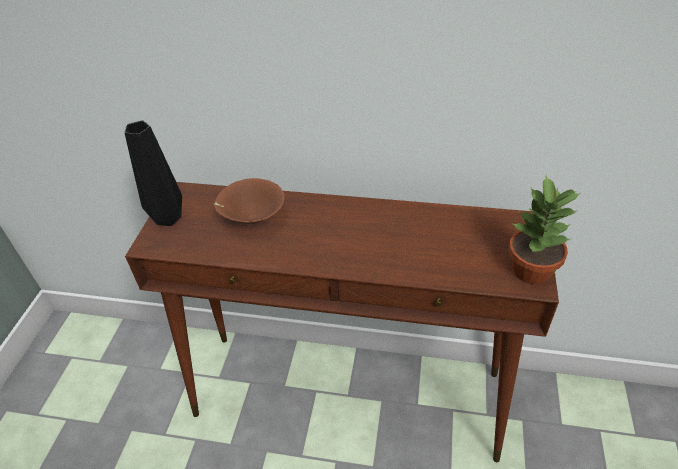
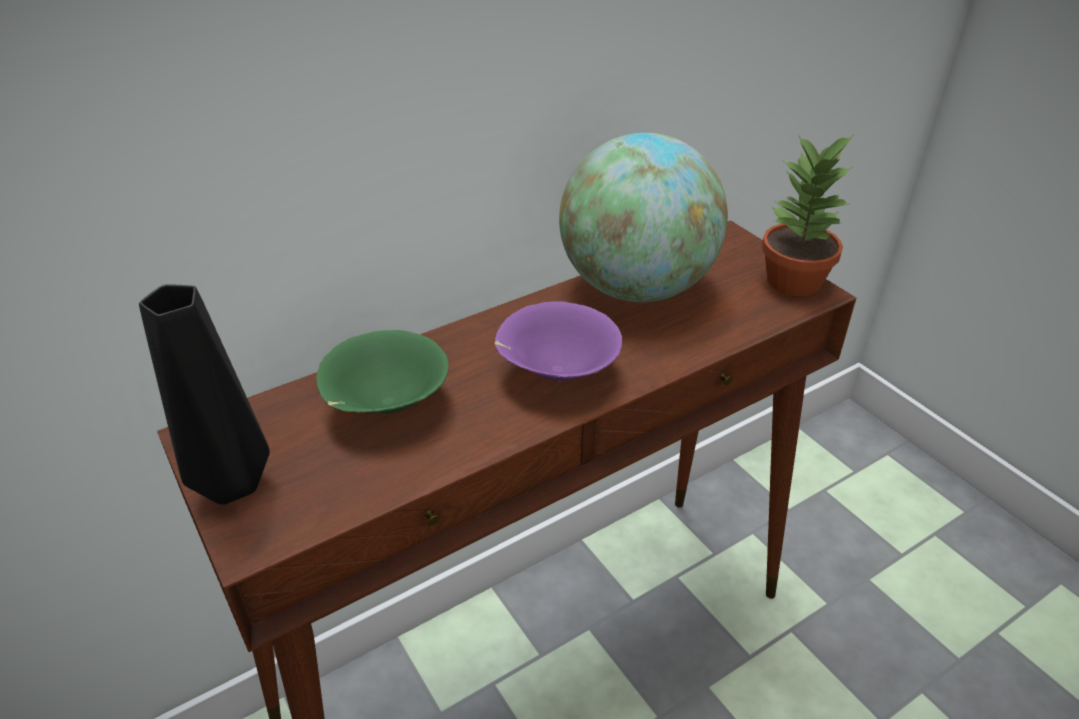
camera: 45 degrees left, 5 degrees down
brown bowl [214,178,285,224] -> green bowl [316,330,449,414]
none -> purple bowl [495,301,622,381]
none -> globe [559,133,728,302]

